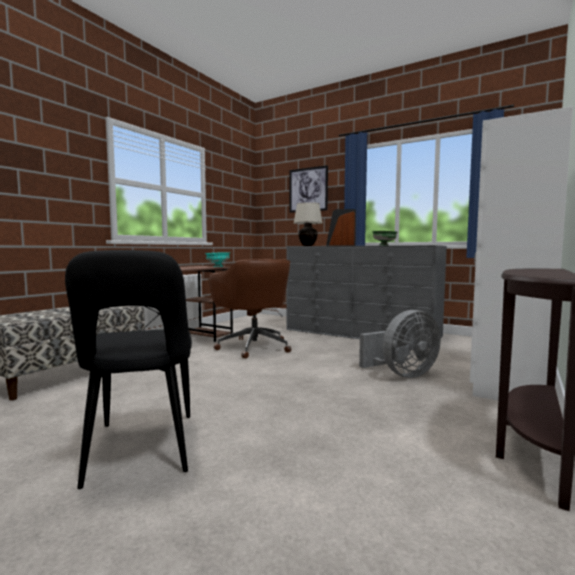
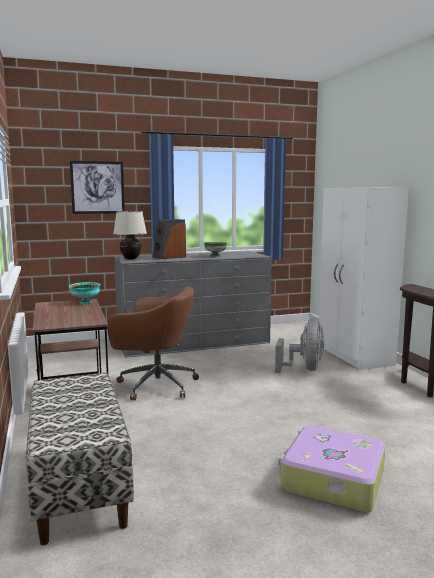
camera: 50 degrees left, 5 degrees up
black chair [65,250,192,489] -> suitcase [279,425,385,513]

